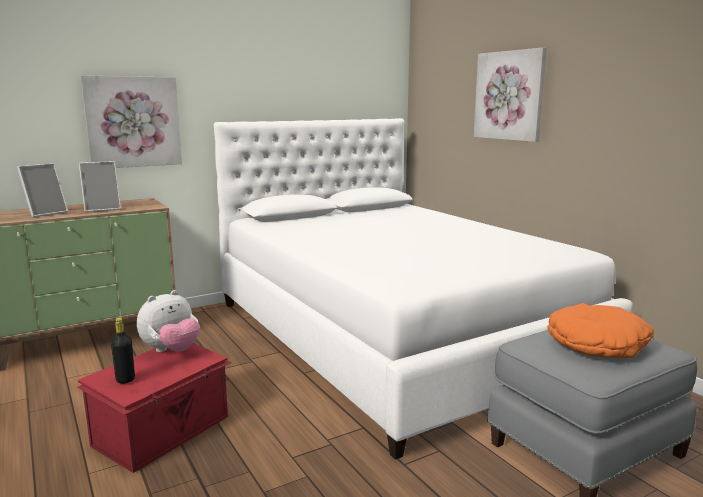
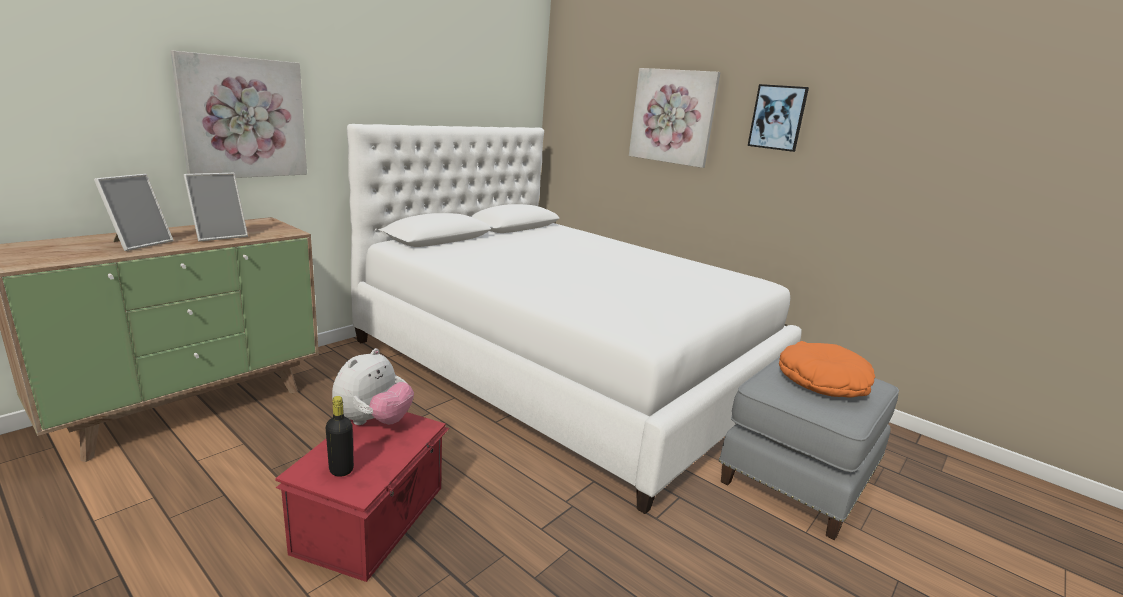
camera: 20 degrees left, 5 degrees up
none -> picture [748,84,809,152]

